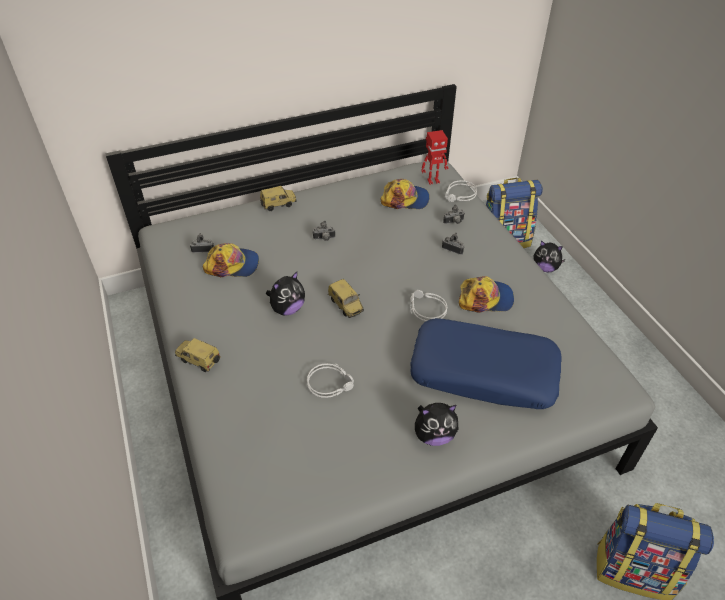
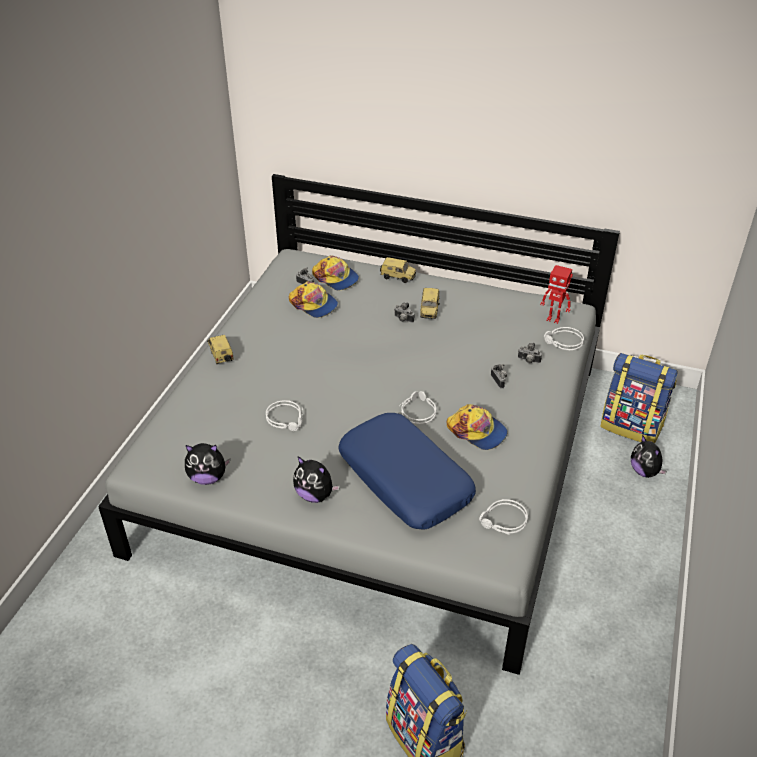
camera: 40 degrees right, 5 degrees down
plush toy [266,272,305,316] -> plush toy moved to [185,443,230,485]
toy car [328,279,364,318] -> toy car moved to [420,288,440,319]
cap [380,179,430,209] -> cap moved to [312,255,359,290]
none -> grey headphones [479,499,528,535]

